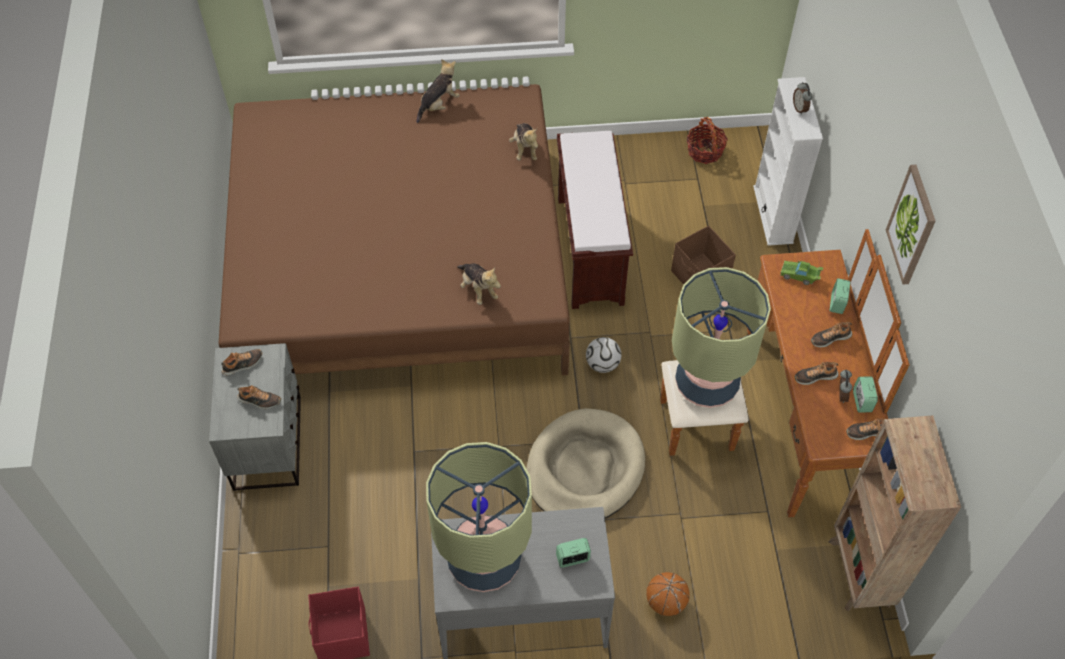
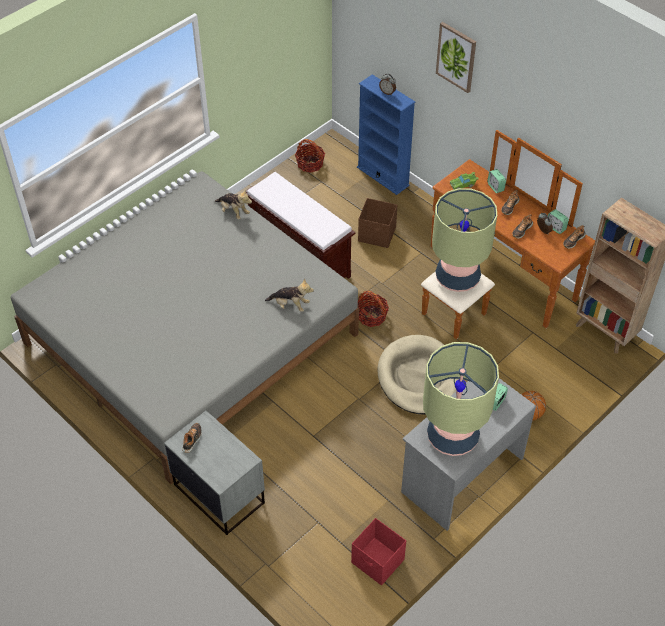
camera: 40 degrees left, 5 degrees down
brown bed [218,84,570,375] -> grey bed [11,171,359,484]
shoe [237,385,281,409] -> none
plush toy [417,59,460,123] -> none
football [586,337,621,373] -> basket [358,291,389,327]
white bookcase [753,77,823,246] -> blue bookcase [357,74,415,195]
picture [886,165,935,285] -> picture moved to [436,22,476,93]

